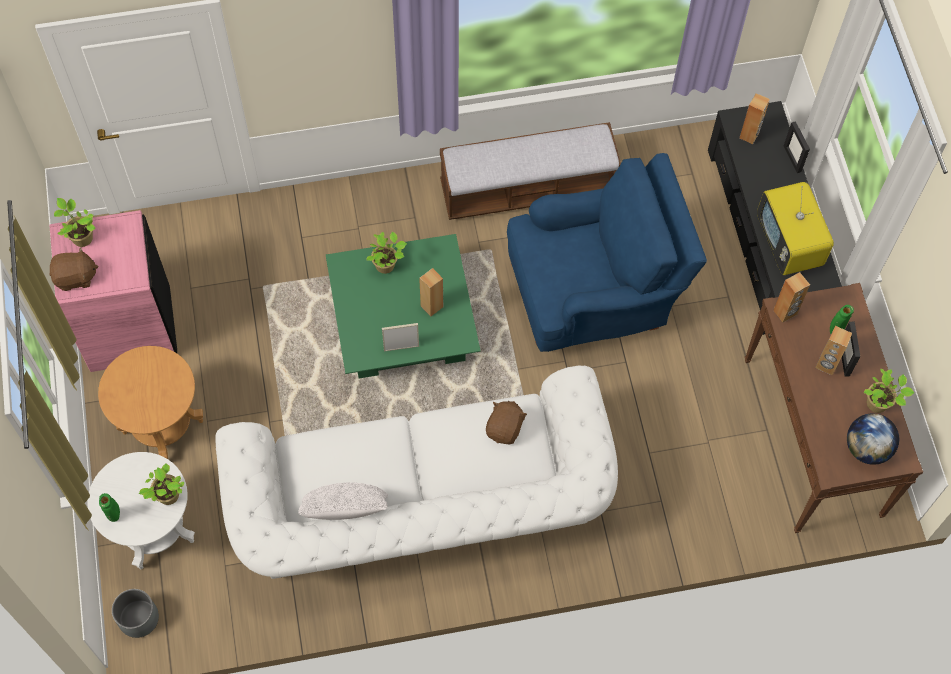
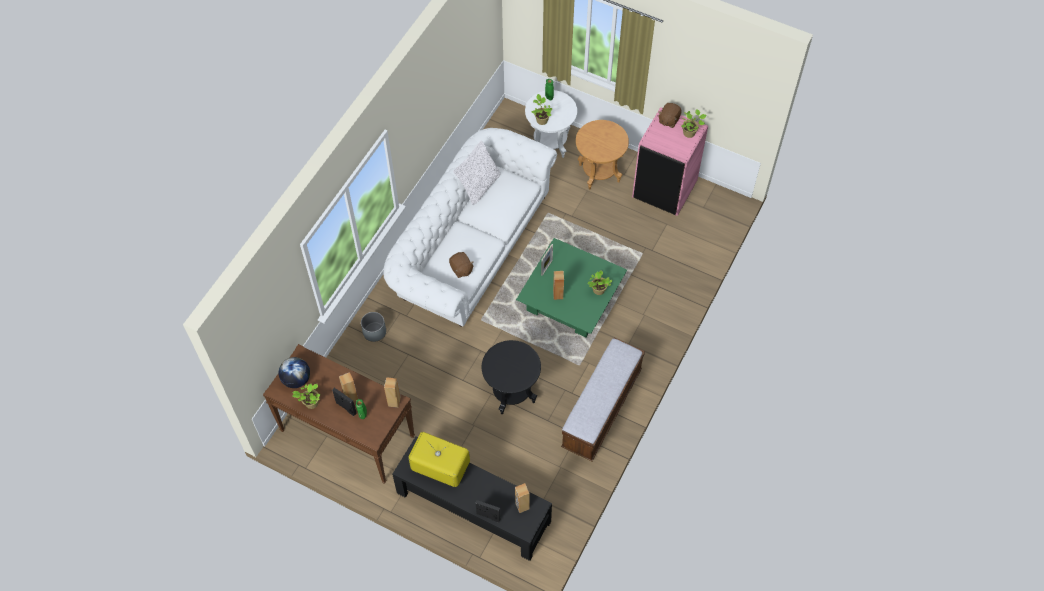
camera: 130 degrees right, 5 degrees down
grey planter [112,589,159,638] -> grey planter moved to [361,312,386,342]
blue armchair [507,153,707,352] -> black side table [482,340,541,414]

